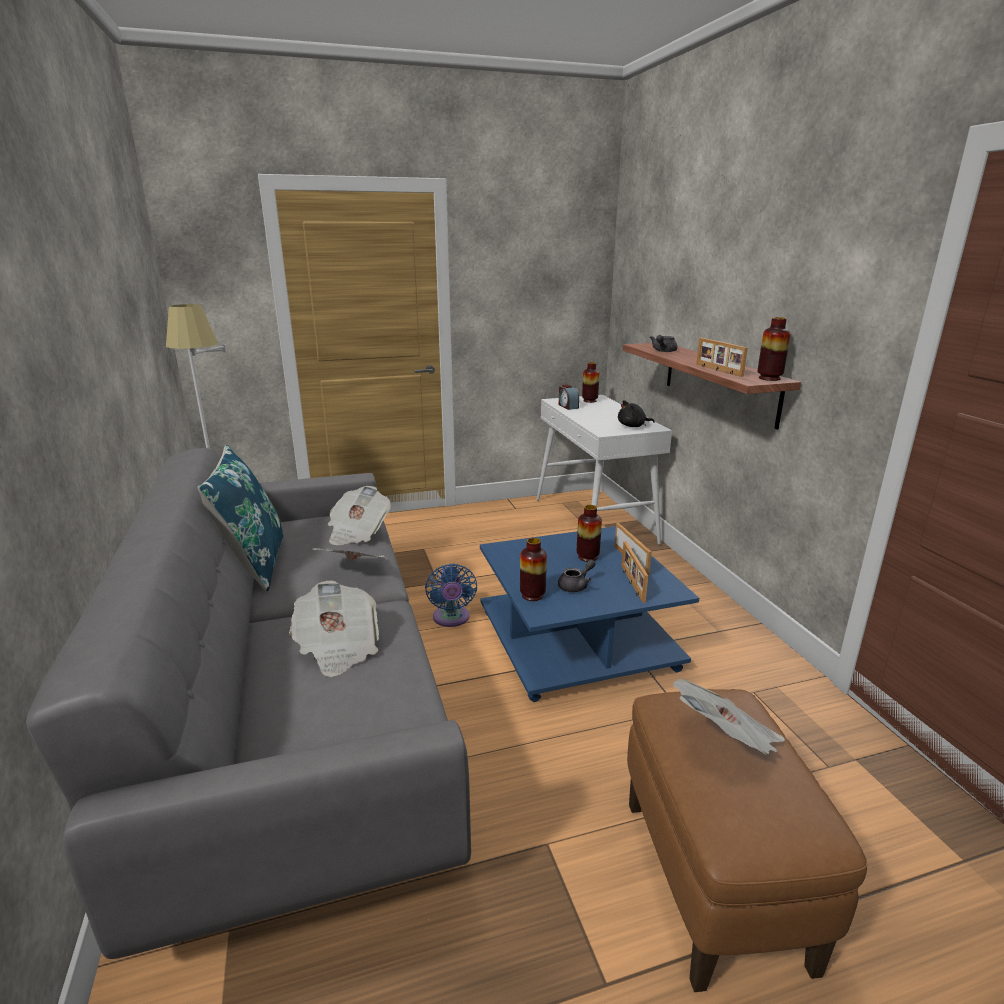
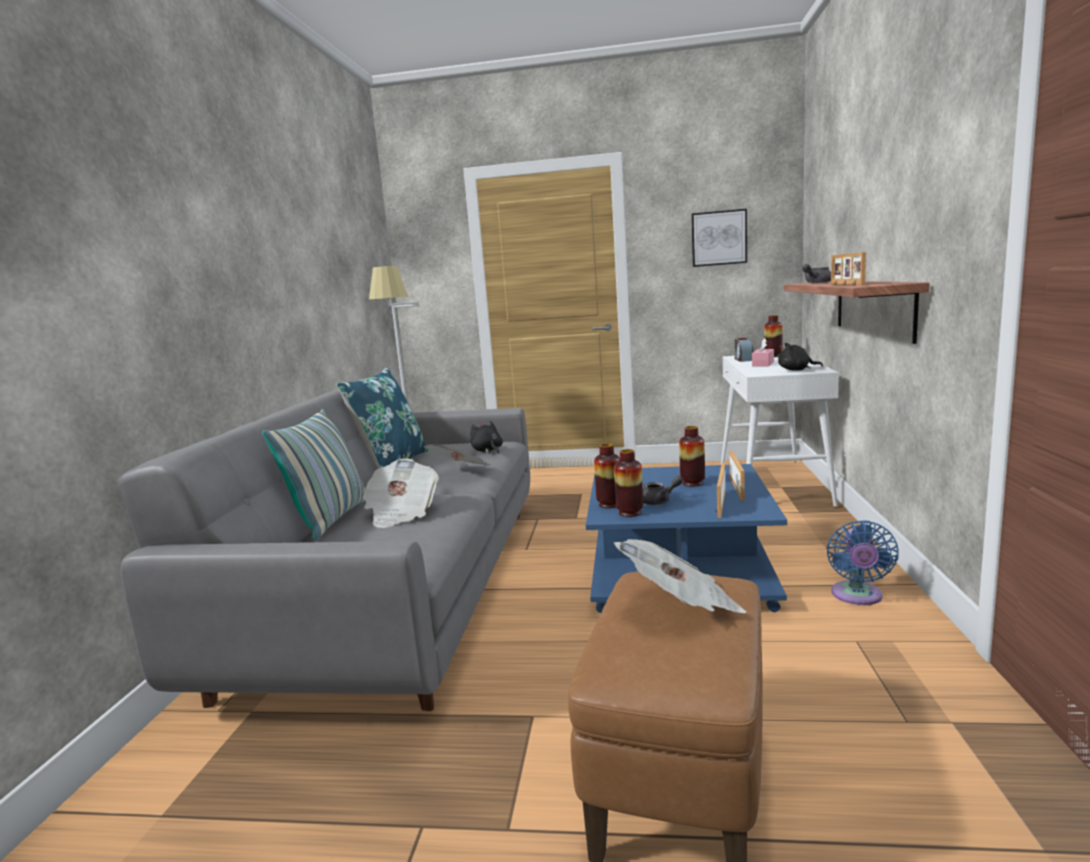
camera: 25 degrees right, 10 degrees down
newspaper [328,486,391,545] -> black plush toy [470,421,503,453]
blue fan [425,564,477,627] -> blue fan moved to [827,520,899,605]
vase [757,317,791,381] -> vase moved to [614,449,643,517]
none -> pillow [262,409,365,540]
none -> picture [691,209,747,267]
none -> pink tissue box [752,338,774,367]

